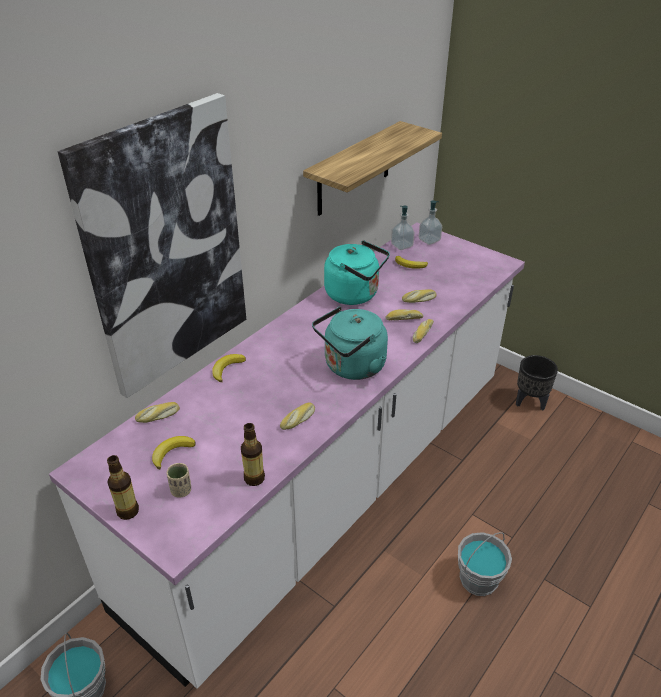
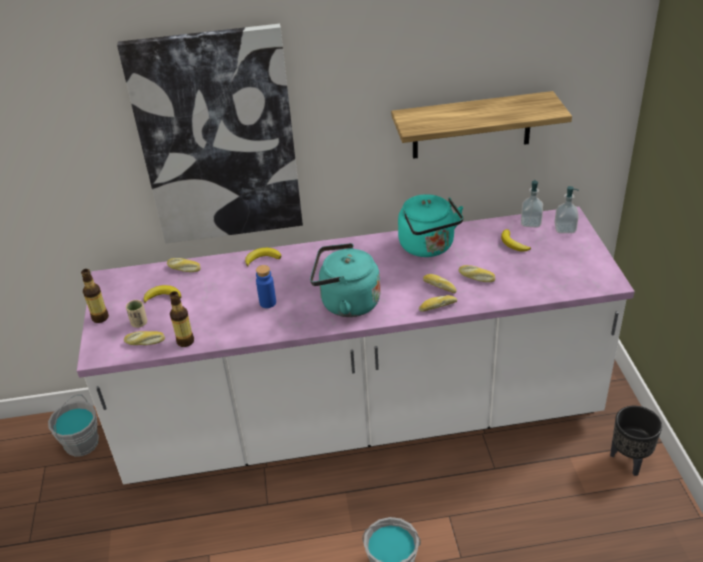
camera: 45 degrees right, 0 degrees up
bread [280,402,315,430] -> bread moved to [124,331,165,345]
none -> blue bottle [256,265,276,308]

